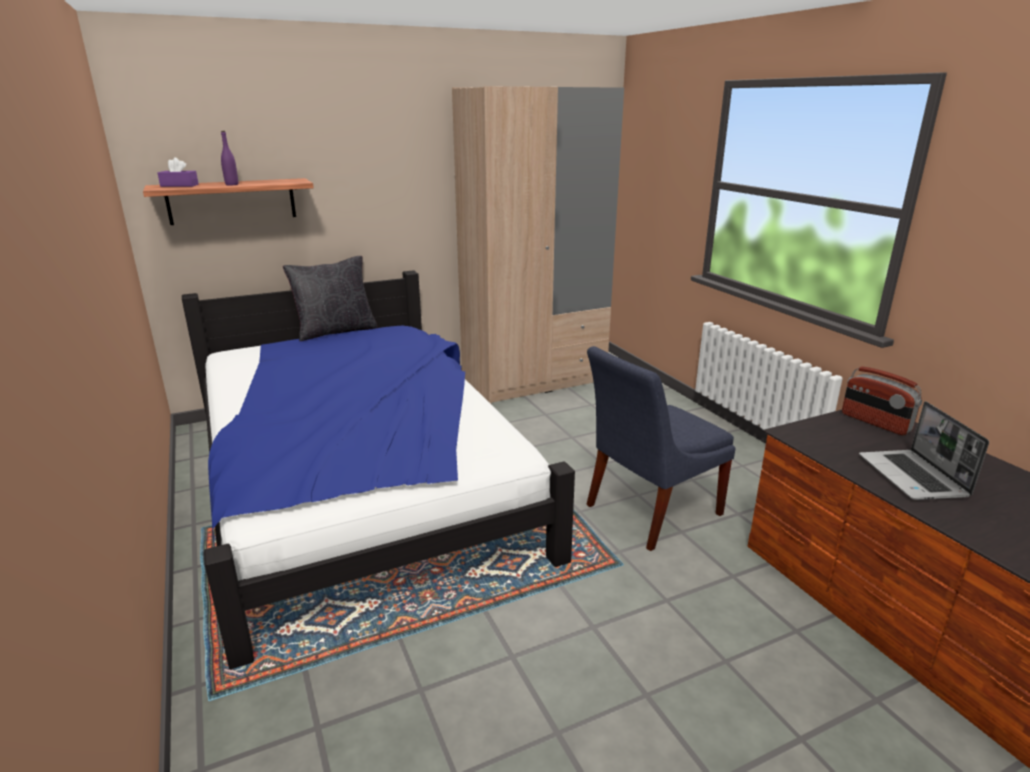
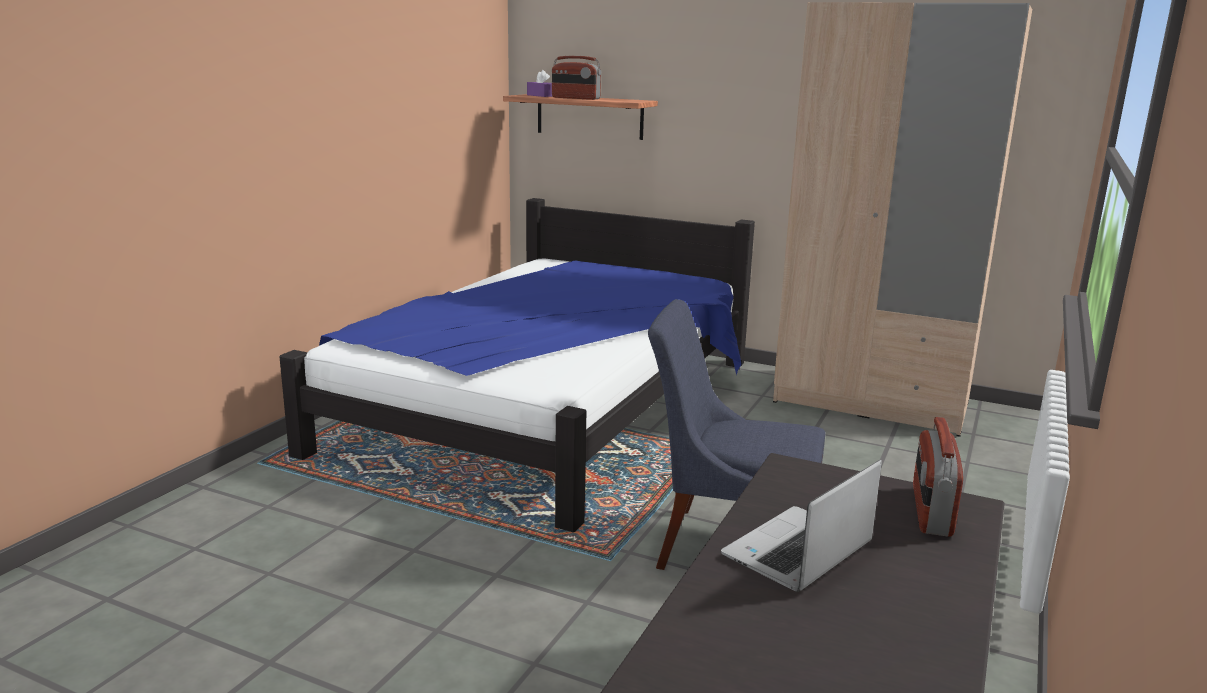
camera: 50 degrees right, 5 degrees down
purple bottle [221,131,238,185] -> radio [552,56,601,100]
black pillow [283,256,377,341] -> none

